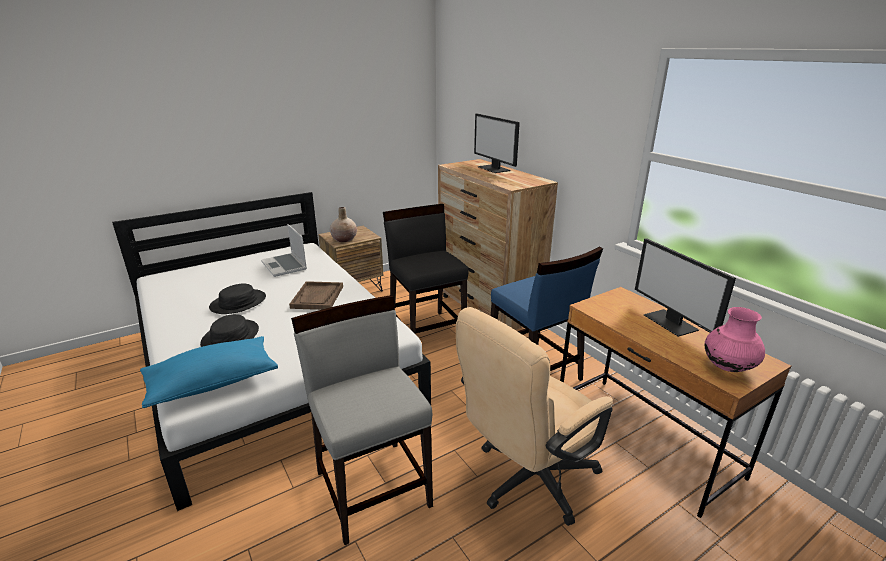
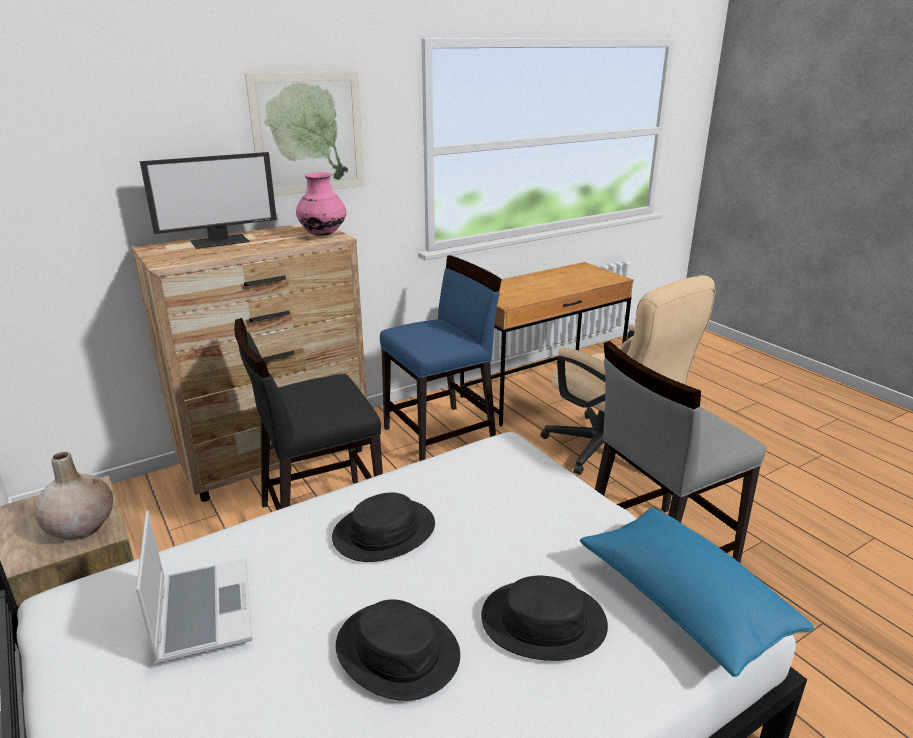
camera: 90 degrees left, 0 degrees up
laptop [261,224,307,277] -> laptop turned 75 degrees counterclockwise [136,511,252,664]
brown tray [289,281,343,310] -> black hat [332,493,435,562]
monitor [635,238,736,337] -> none
pink vase [704,307,765,372] -> pink vase moved to [296,172,346,236]
none -> picture [245,71,365,196]

